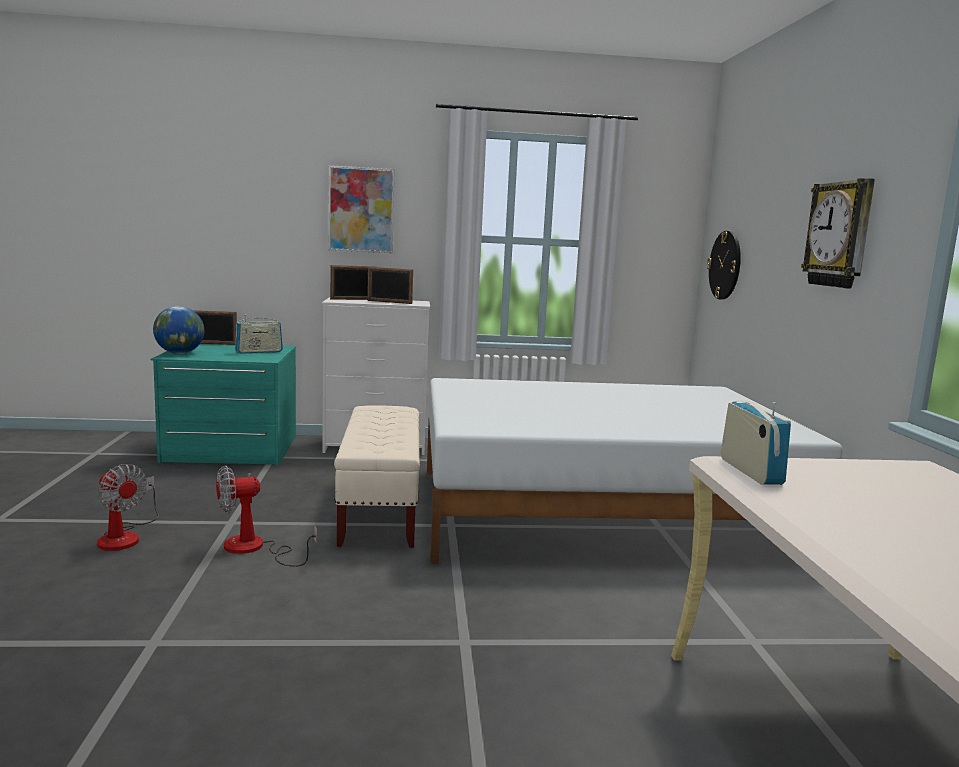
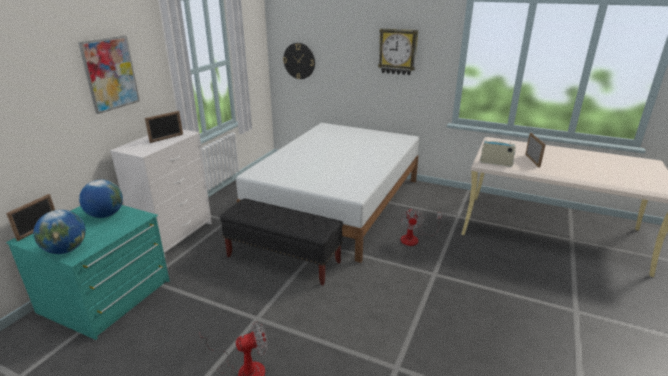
camera: 60 degrees left, 15 degrees up
fan [216,466,317,567] -> fan moved to [401,208,442,246]
radio [235,315,283,354] -> globe [79,180,123,218]
picture frame [330,265,376,300] -> picture frame moved to [525,133,545,168]
beige bench [334,405,420,548] -> black bench [220,198,343,285]

